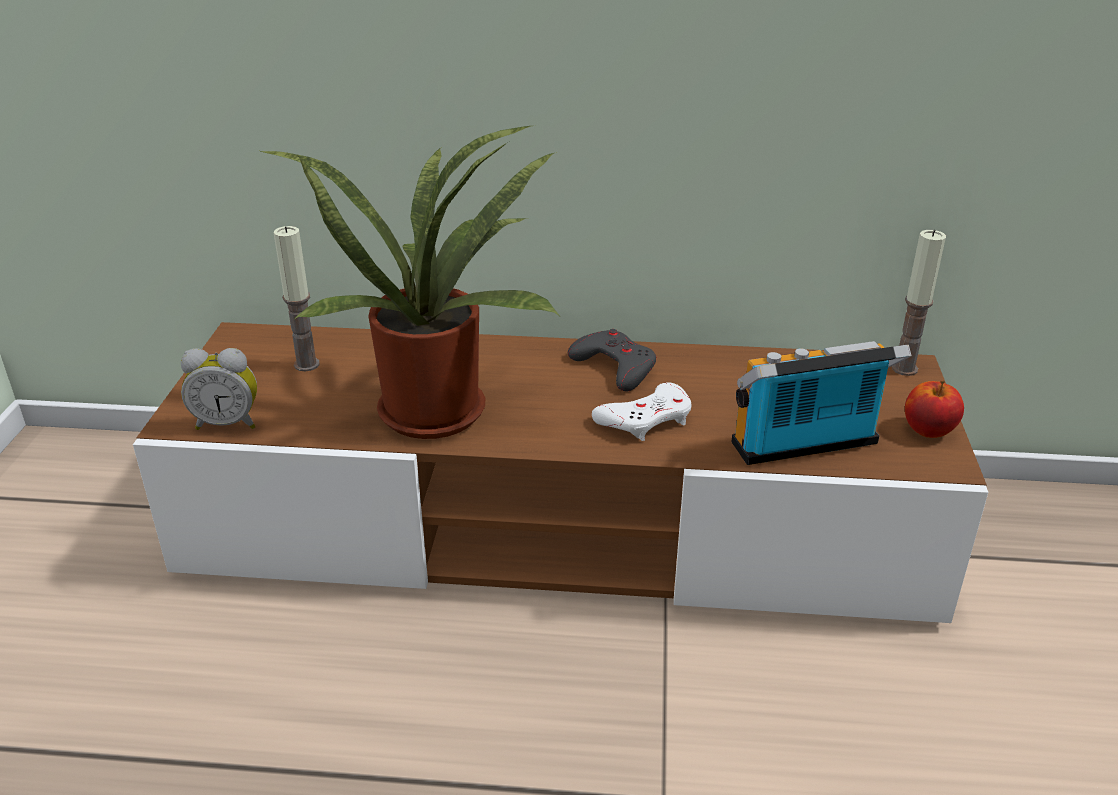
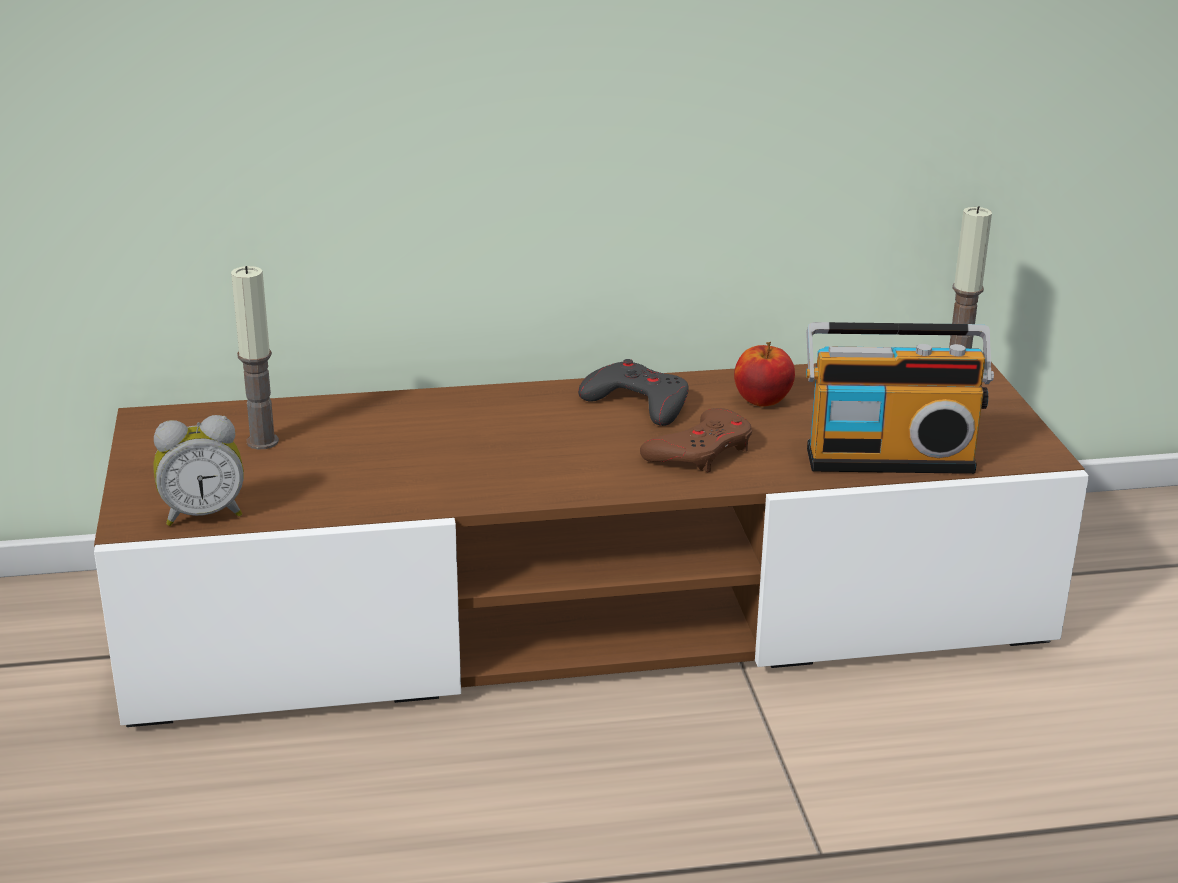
camera: 15 degrees left, 5 degrees down
potted plant [261,126,559,439] -> none
white game controller [592,383,692,441] -> brown game controller [640,408,752,472]
radio [731,341,912,465] -> radio turned 150 degrees counterclockwise [806,322,994,474]
apple [905,380,964,438] -> apple moved to [734,342,795,407]

